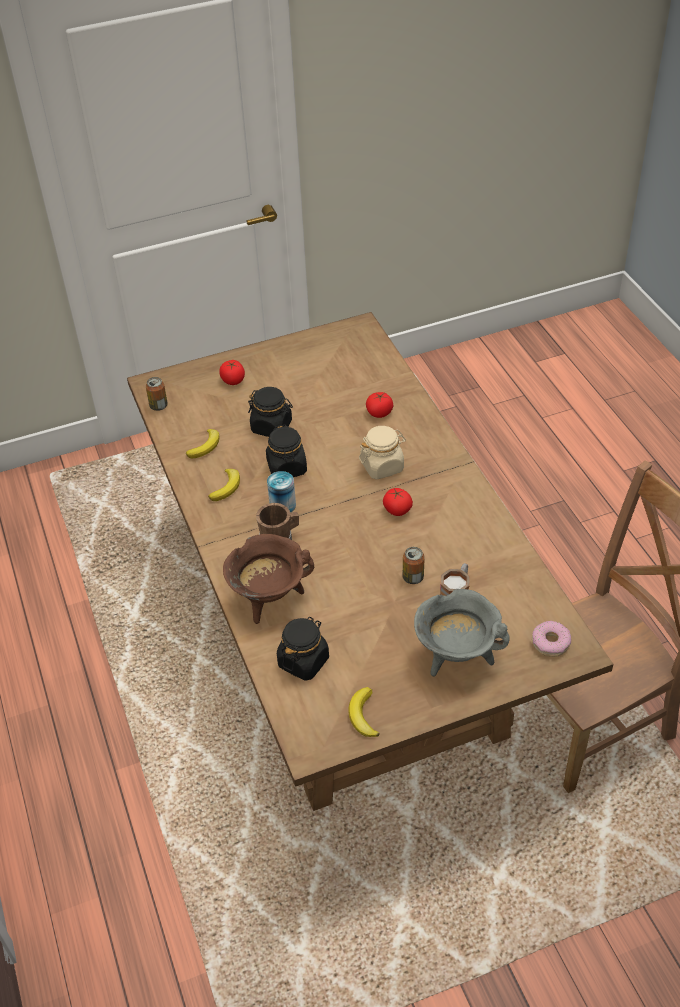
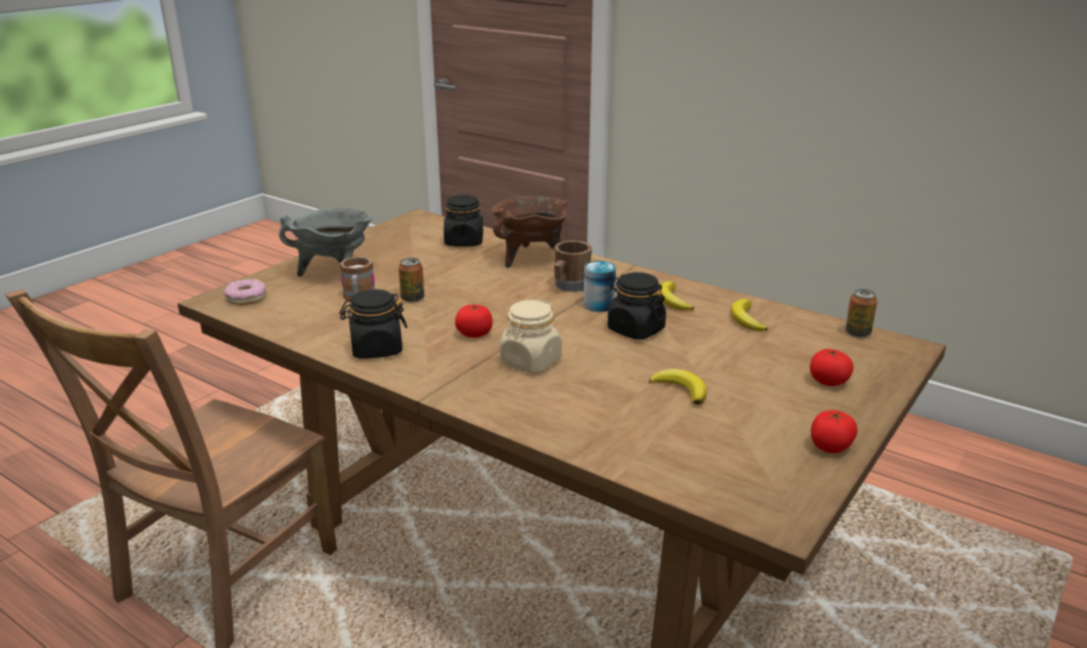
camera: 145 degrees right, 20 degrees down
black jar [248,387,293,437] -> black jar moved to [340,289,407,359]
banana [348,687,380,737] -> banana moved to [649,369,707,405]
tomato [366,392,393,418] -> tomato moved to [811,410,858,453]

